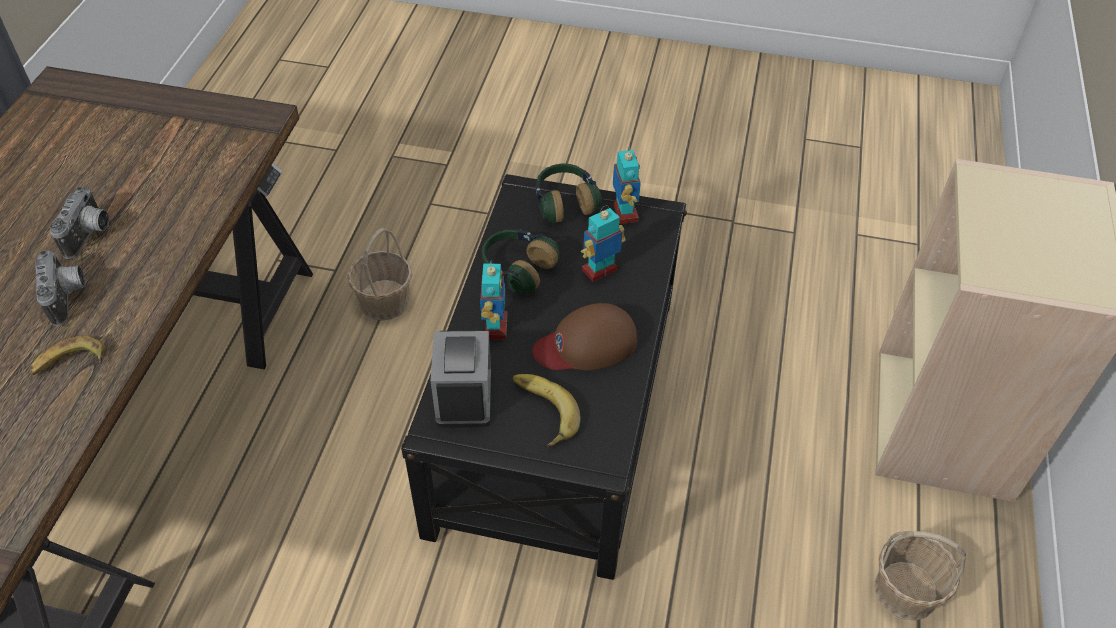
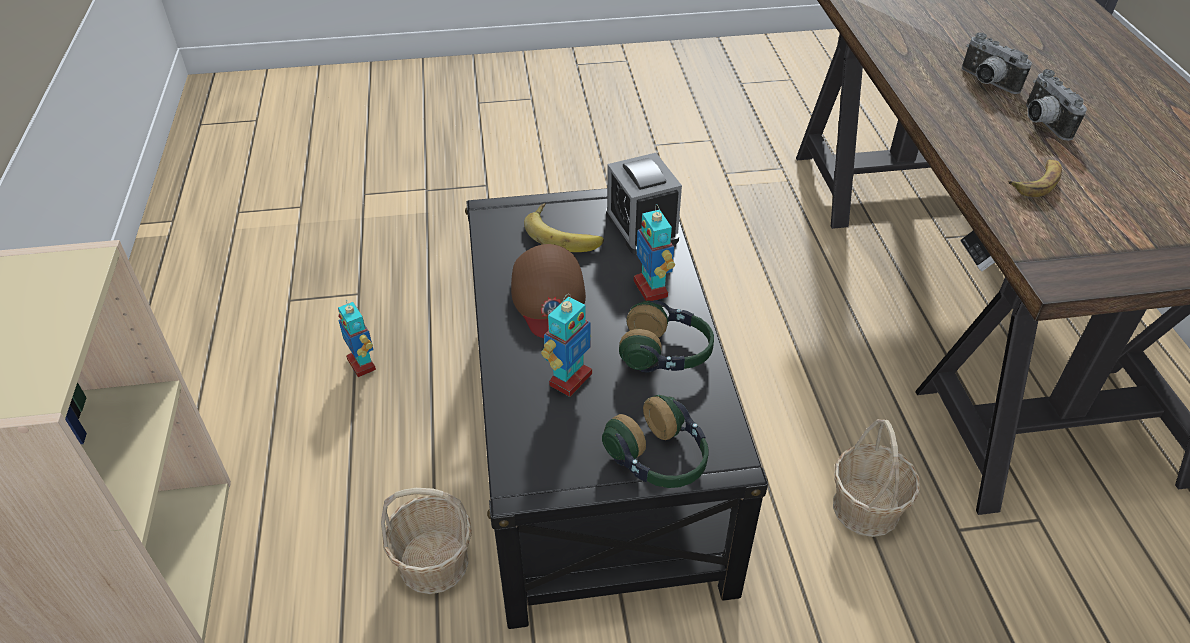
camera: 160 degrees right, 5 degrees down
banana [30,336,105,375] -> banana moved to [1008,159,1062,197]
brown cap [532,303,637,370] -> brown cap turned 120 degrees clockwise [511,244,586,338]
toy robot [613,146,641,224] -> toy robot moved to [338,301,376,377]
basket [875,531,966,621] -> basket moved to [381,488,472,594]

